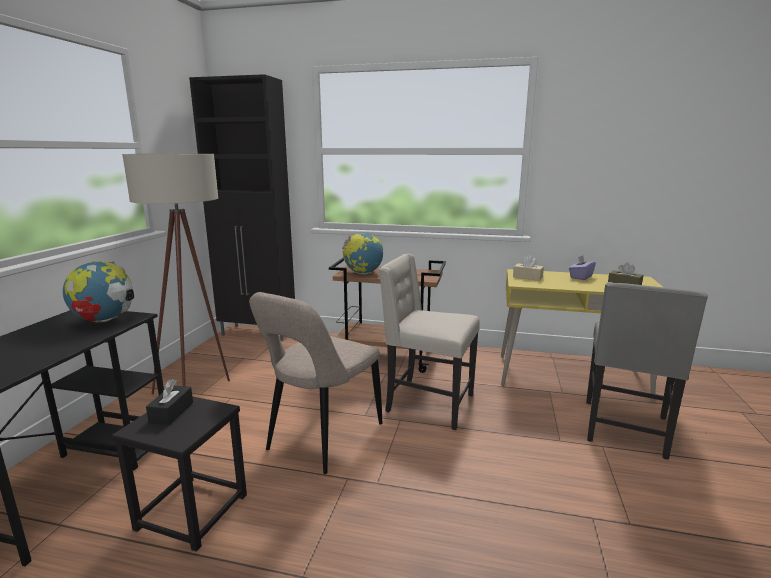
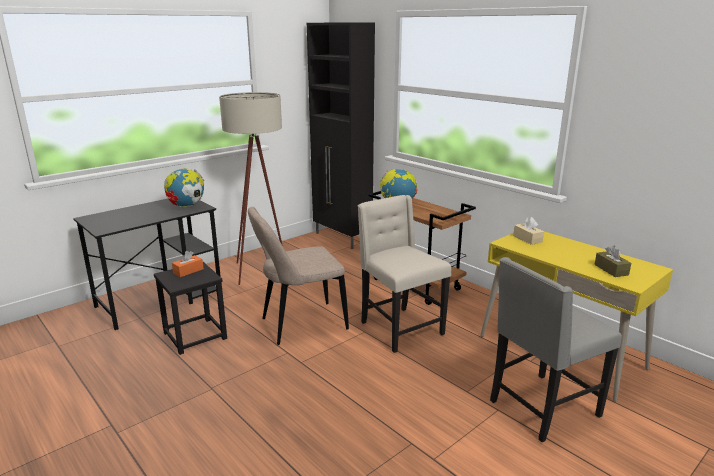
camera: 35 degrees right, 5 degrees up
black tissue box [146,379,193,425] -> orange tissue box [172,251,204,277]
purple tissue box [569,255,596,280] -> none

